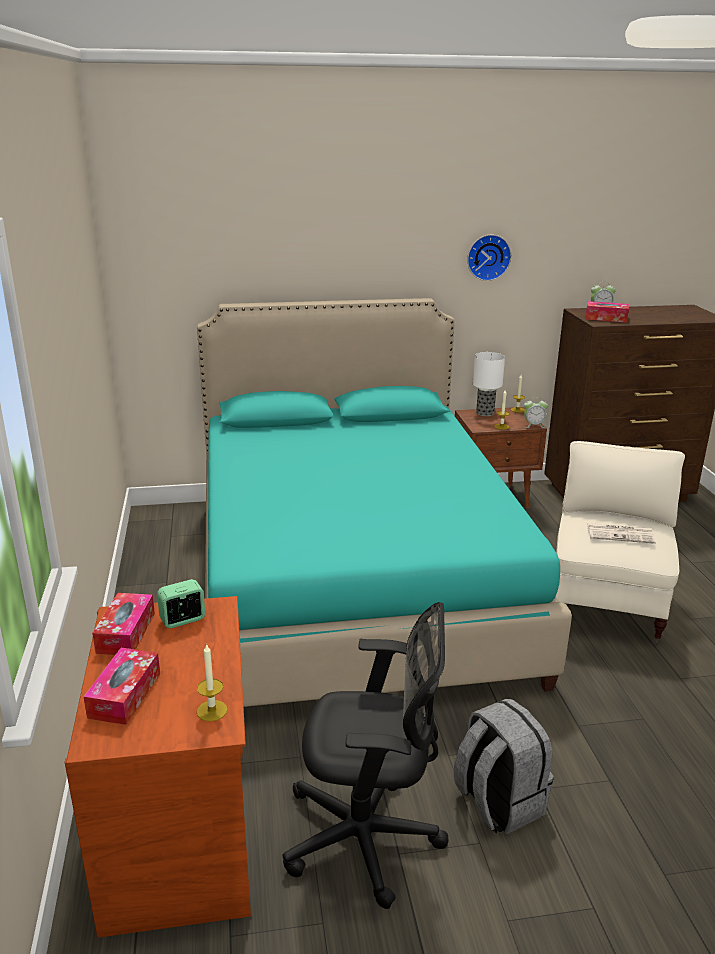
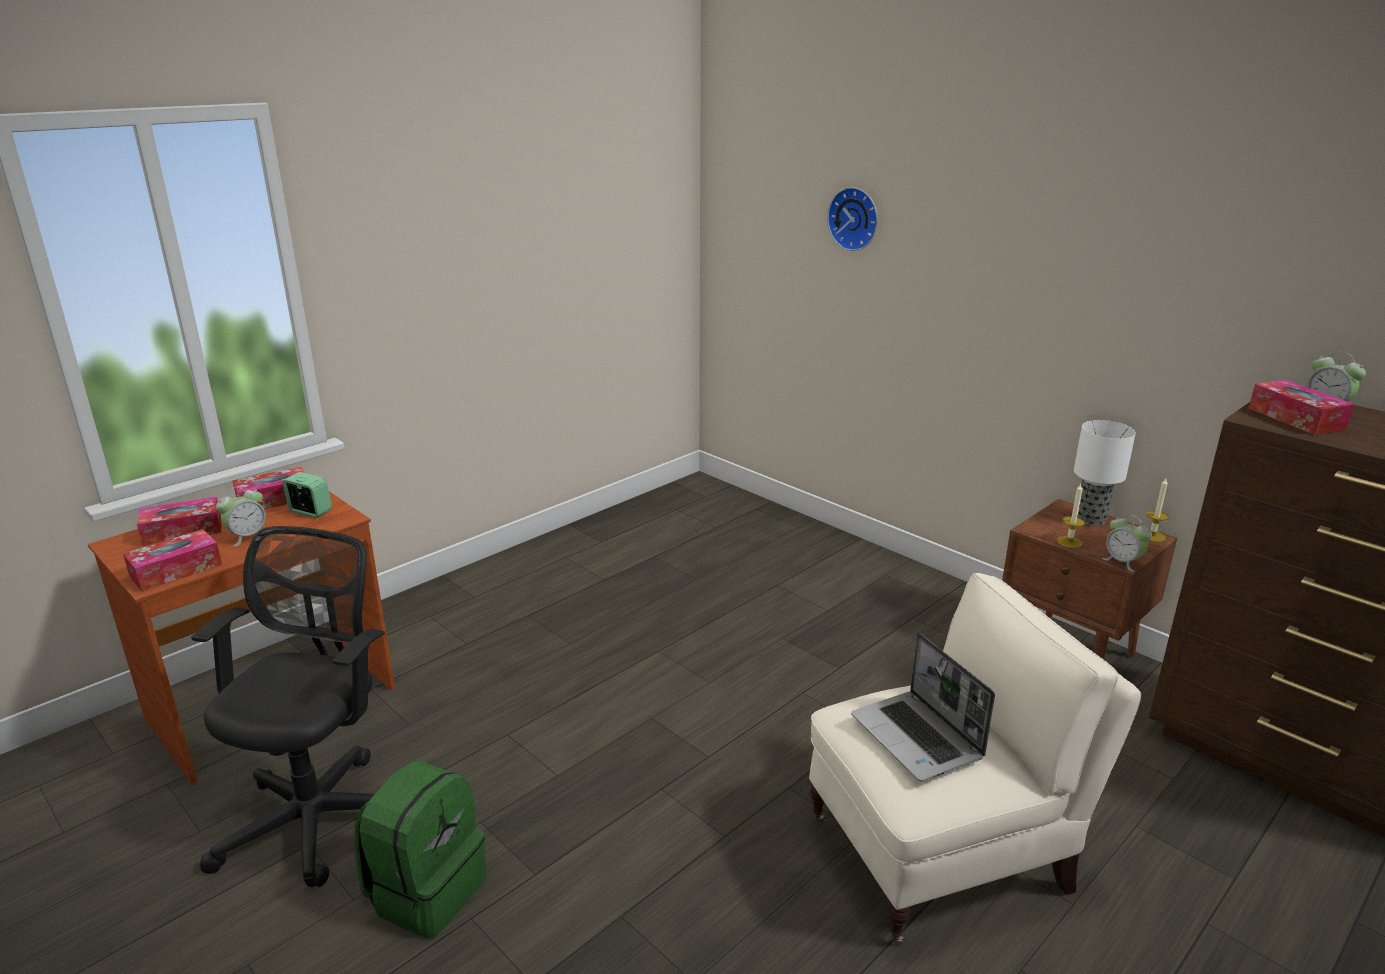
camera: 55 degrees right, 0 degrees up
turquoise bed [197,298,572,707] -> none
candle [197,643,228,721] -> tissue box [123,529,222,591]
black office chair [283,602,448,909] -> black office chair turned 135 degrees counterclockwise [191,526,385,887]
grey backpack [454,699,553,834] -> green backpack [355,761,486,939]
wall clock [467,234,511,281] -> wall clock moved to [827,187,878,251]
newspaper [587,523,656,544] -> laptop [851,633,995,782]
none -> alarm clock [216,486,266,547]

